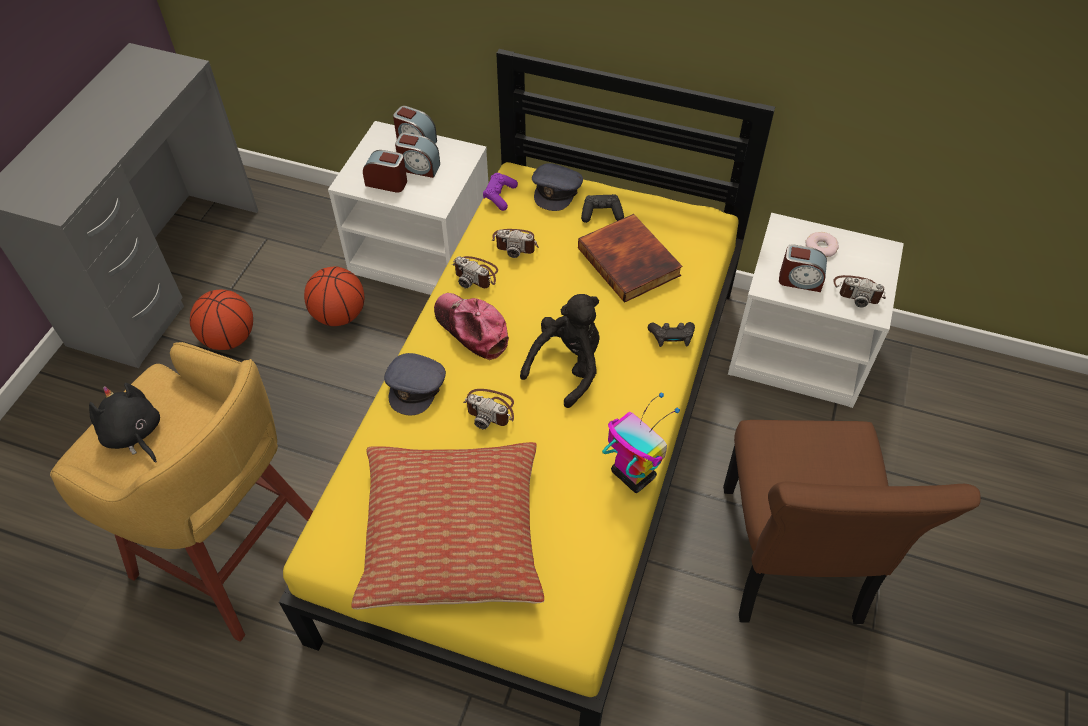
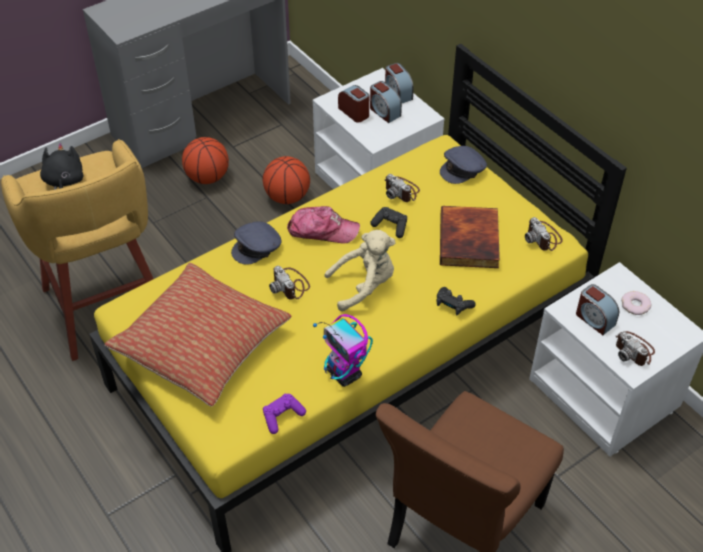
camera: 35 degrees right, 5 degrees down
cap [434,293,509,360] -> cap turned 105 degrees clockwise [287,206,360,243]
camera [452,256,498,288] -> camera moved to [525,217,563,251]
purple game controller [483,173,518,211] -> purple game controller moved to [263,394,306,434]
black plush toy [520,294,600,408] -> beige plush toy [324,230,395,312]
black game controller [581,194,624,223] -> black game controller moved to [370,207,407,238]
toy robot [602,393,680,493] -> toy robot turned 150 degrees clockwise [313,314,373,387]

